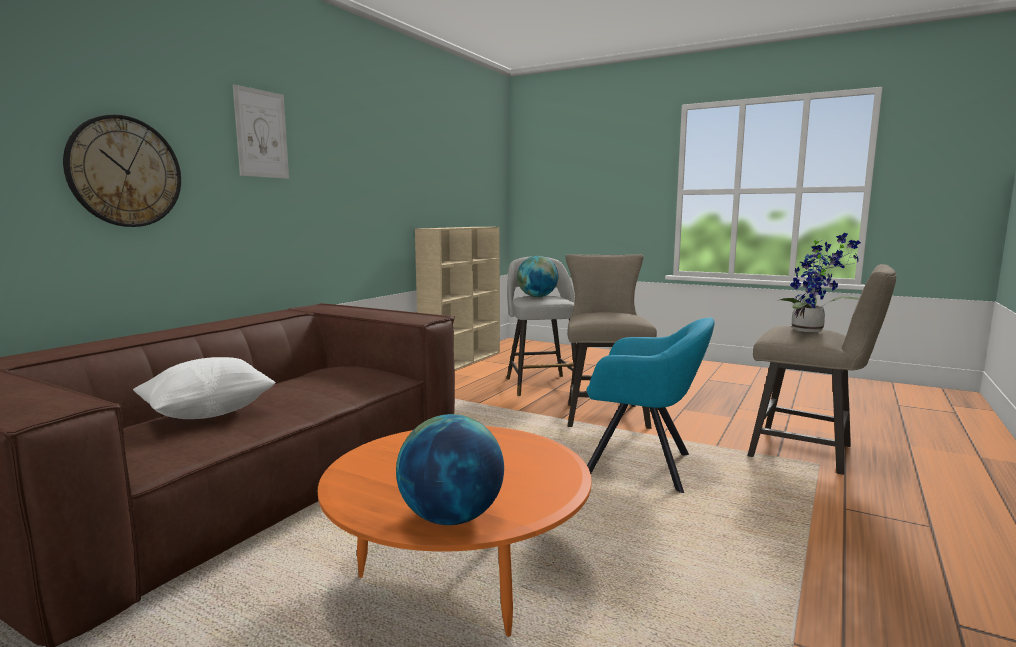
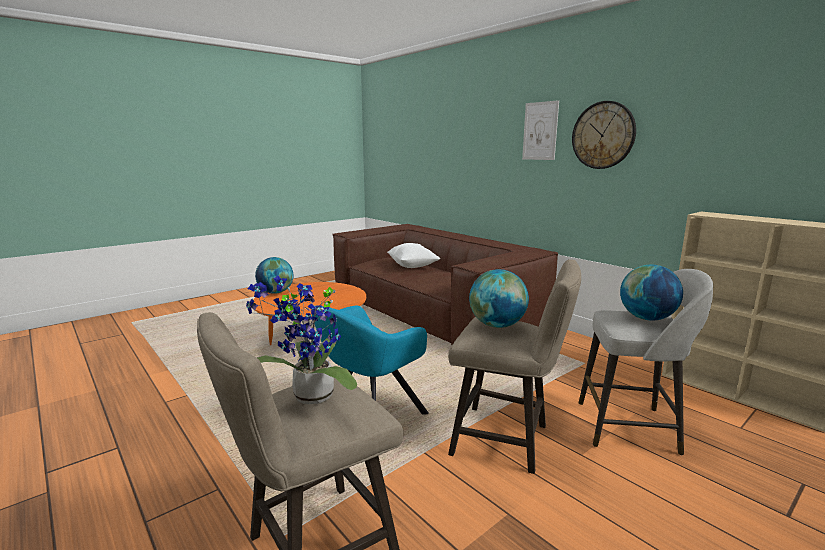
camera: 110 degrees right, 5 degrees up
wall clock [63,115,181,227] -> wall clock moved to [572,101,636,169]
none -> globe [469,269,529,328]

